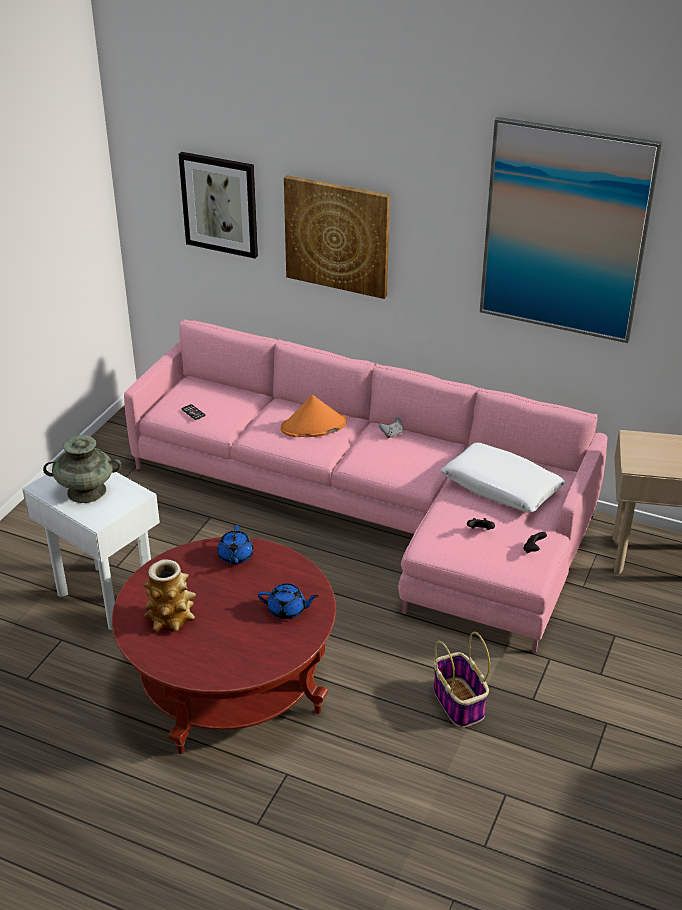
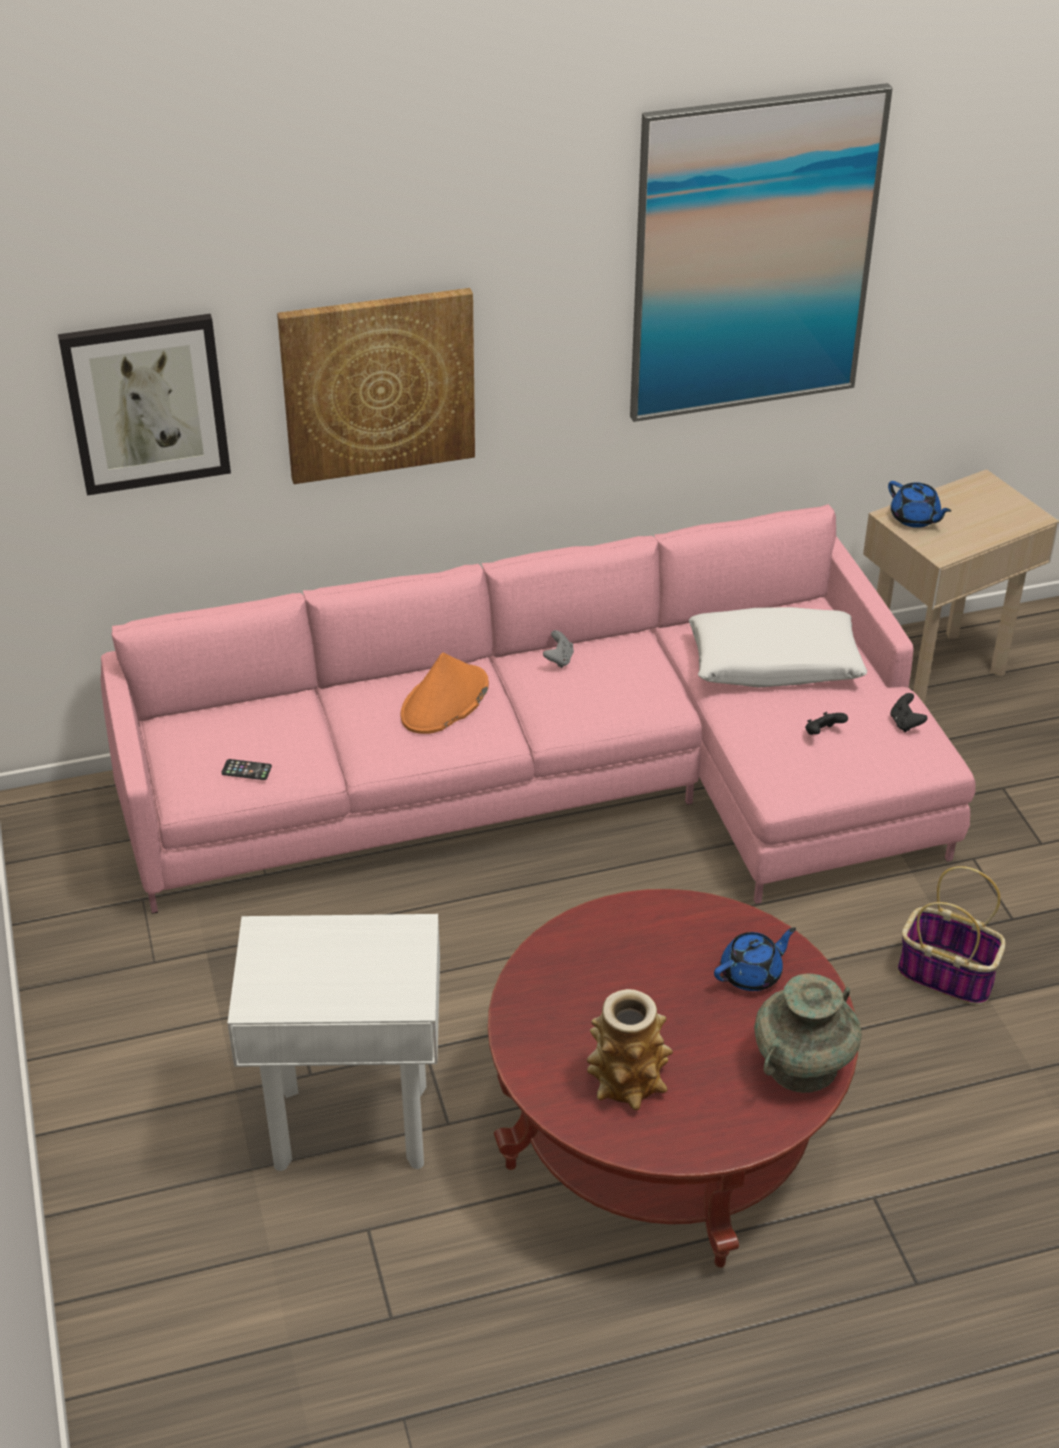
camera: 40 degrees left, 5 degrees up
turquoise vase [43,435,121,503] -> turquoise vase moved to [754,974,862,1093]
blue teapot [217,525,254,564] -> blue teapot moved to [888,481,951,528]

